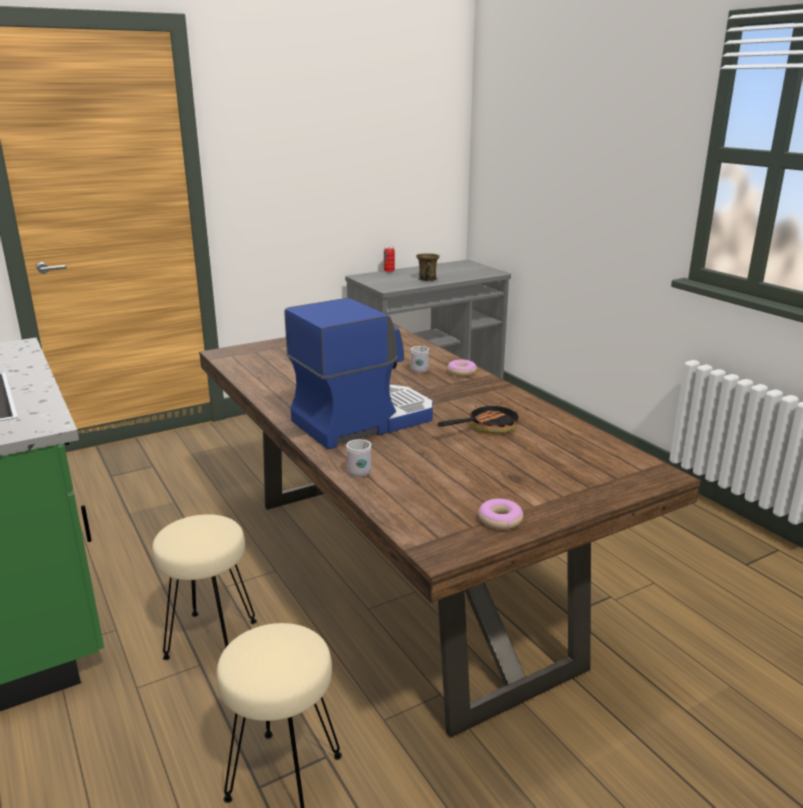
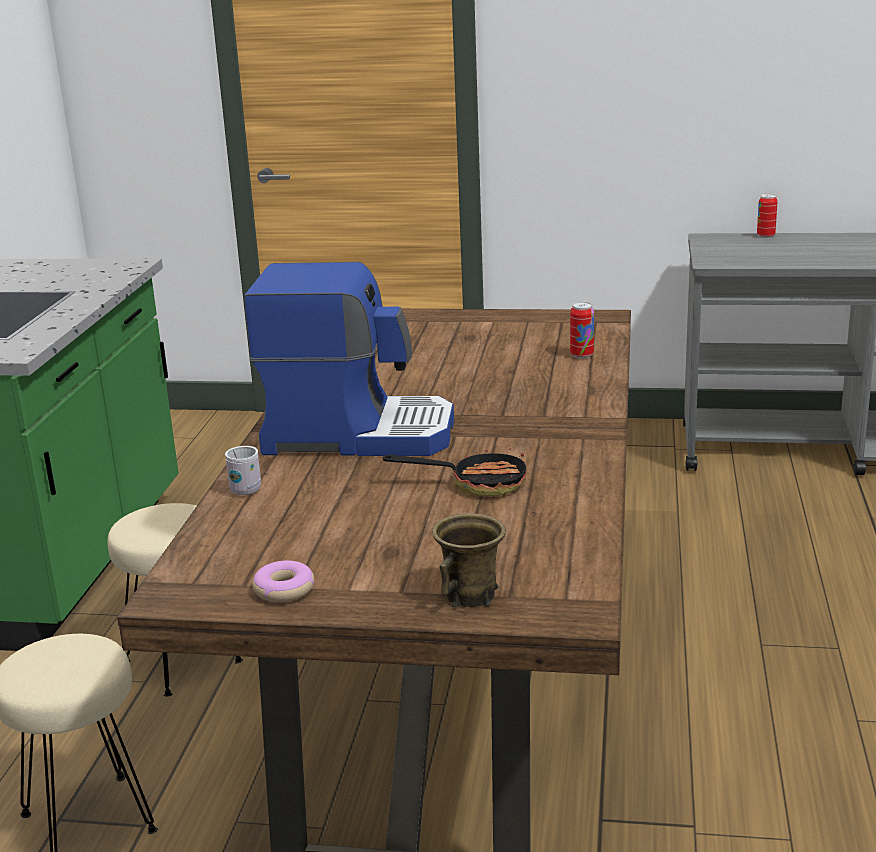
camera: 40 degrees right, 0 degrees up
white mug [411,346,429,373] -> none
brown mug [416,253,440,281] -> brown mug moved to [432,513,506,608]
donut [447,360,477,376] -> none
none -> can [570,302,594,359]

